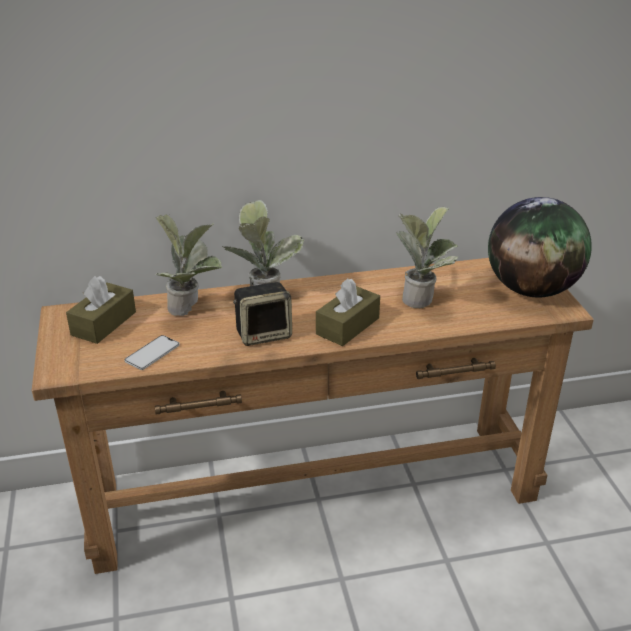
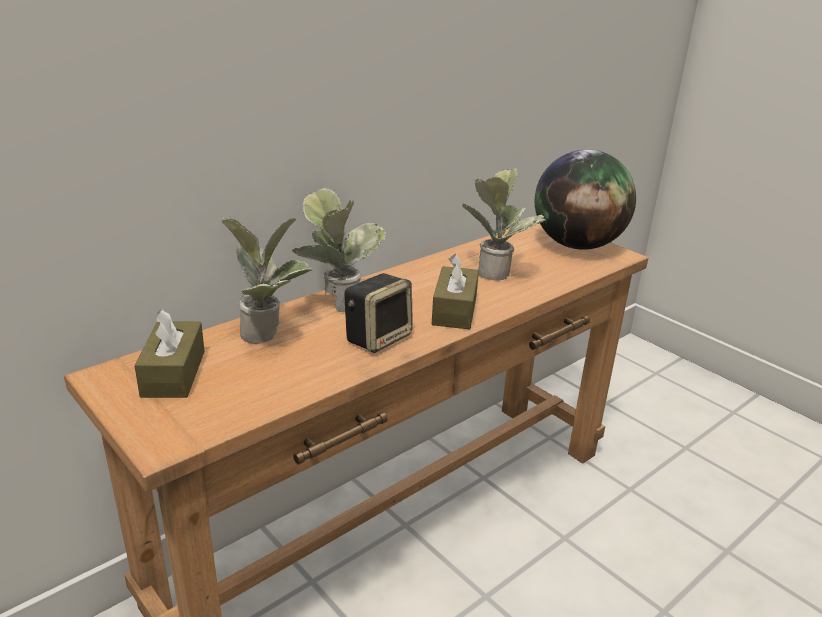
camera: 30 degrees left, 5 degrees down
phone [124,335,180,370] -> none

